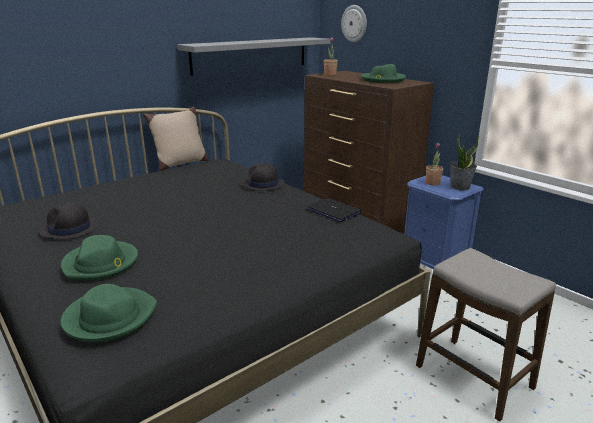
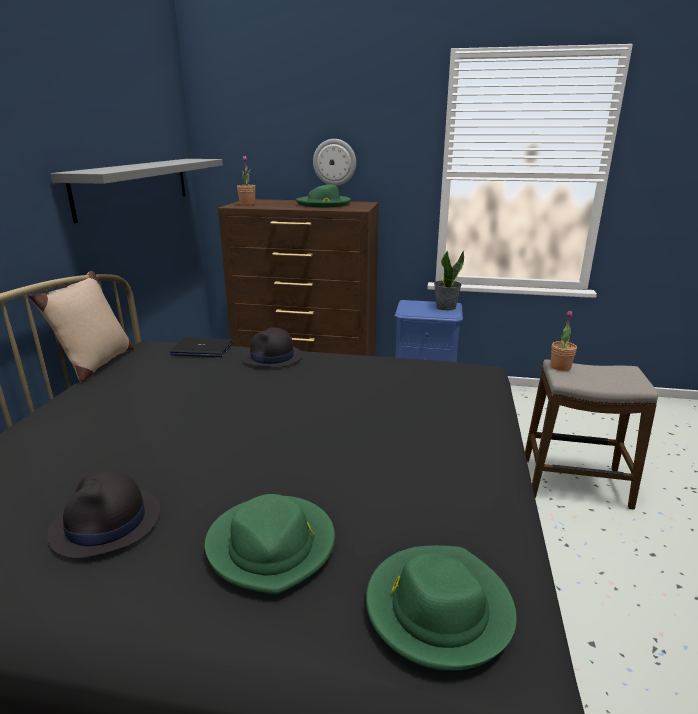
camera: 40 degrees left, 0 degrees up
laptop [307,198,361,222] -> laptop moved to [170,338,233,357]
wall clock [341,5,367,42] -> wall clock moved to [313,139,356,186]
potted plant [426,143,443,186] -> potted plant moved to [551,311,577,371]

